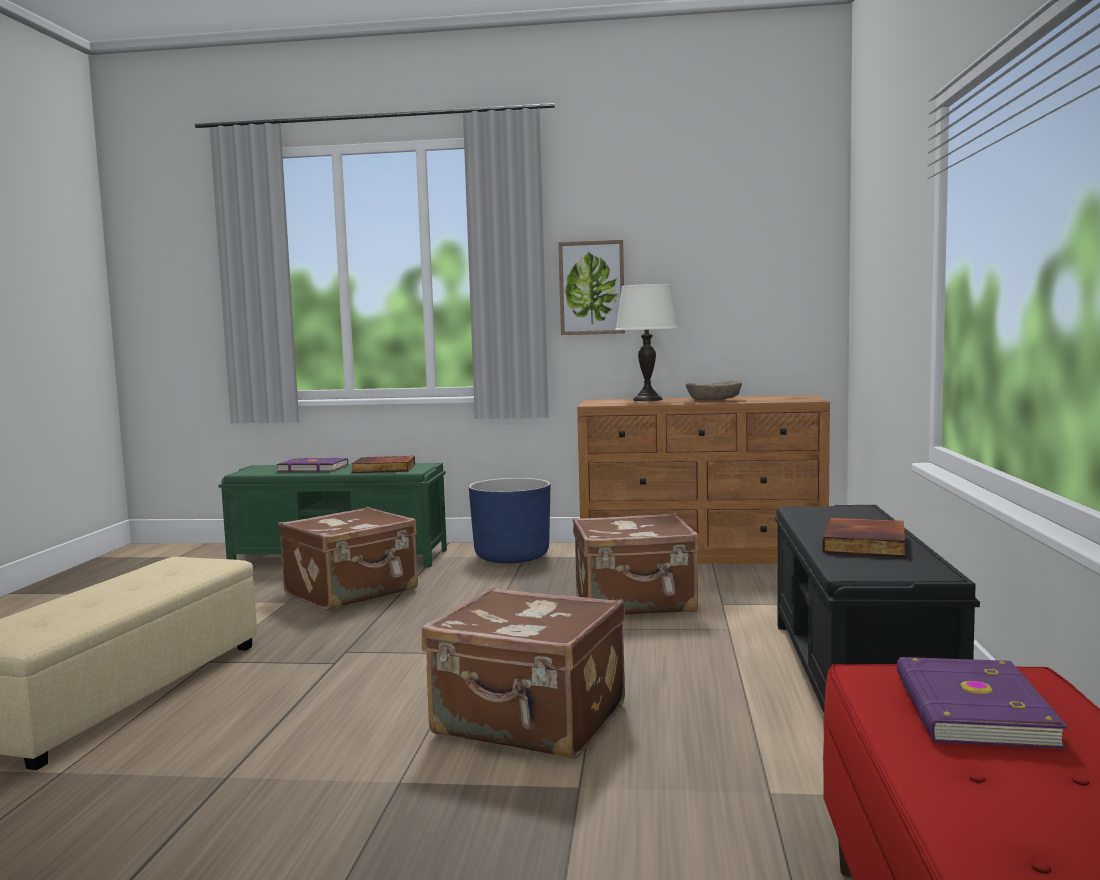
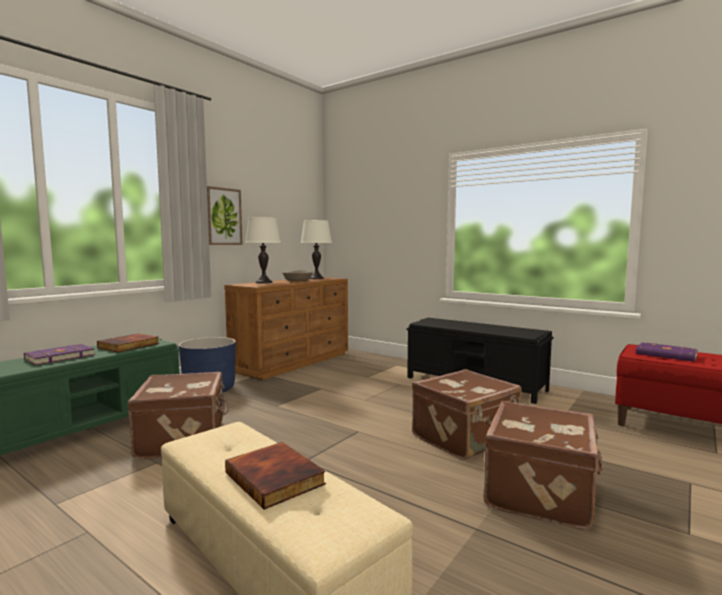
camera: 60 degrees left, 0 degrees up
brown suitcase [573,513,699,615] -> brown suitcase moved to [483,401,603,530]
book [823,518,905,557] -> book moved to [225,442,326,509]
none -> white table lamp [300,220,332,279]

